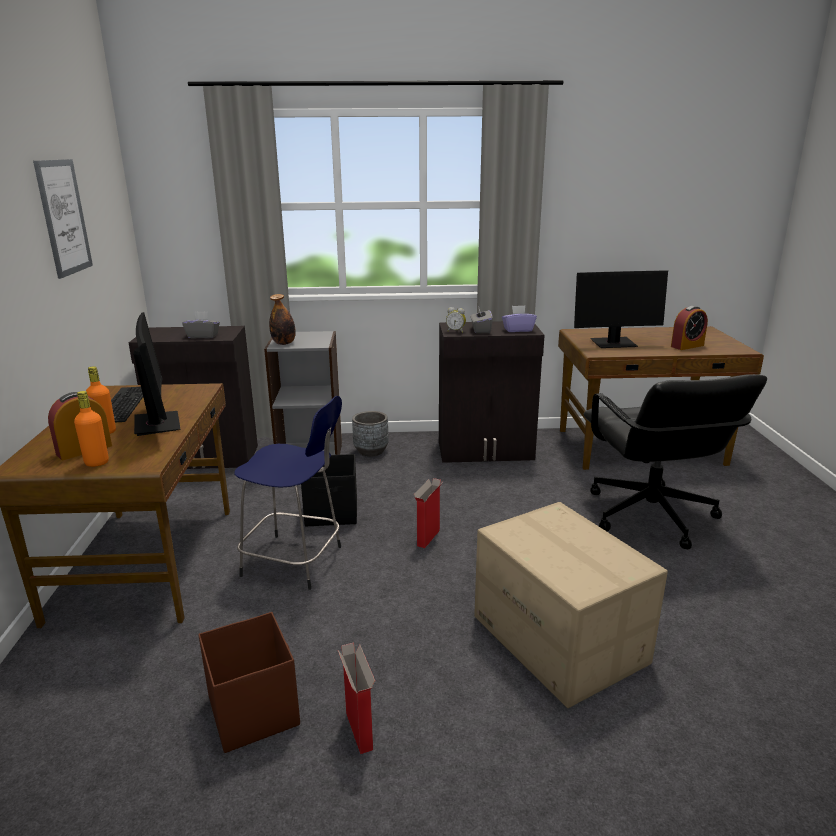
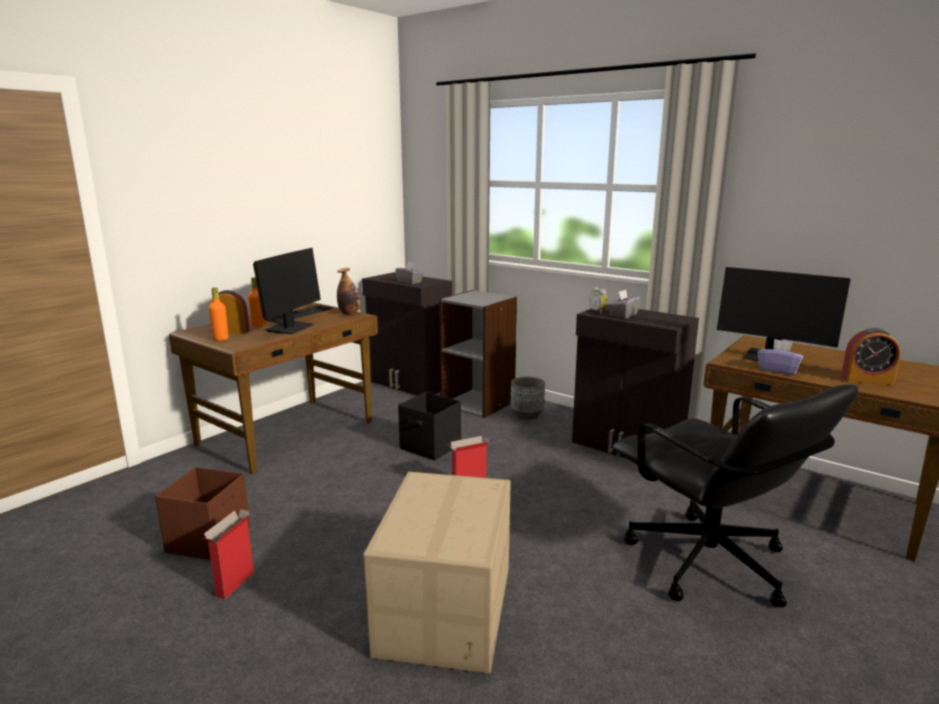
camera: 40 degrees right, 5 degrees down
picture [33,159,93,279] -> none
blue stool [234,396,342,590] -> none
bottle [269,294,296,345] -> bottle moved to [337,268,361,314]
purple tissue box [502,305,537,332] -> purple tissue box moved to [758,339,803,375]
black office chair [584,374,767,550] -> black office chair turned 60 degrees counterclockwise [613,384,858,607]

